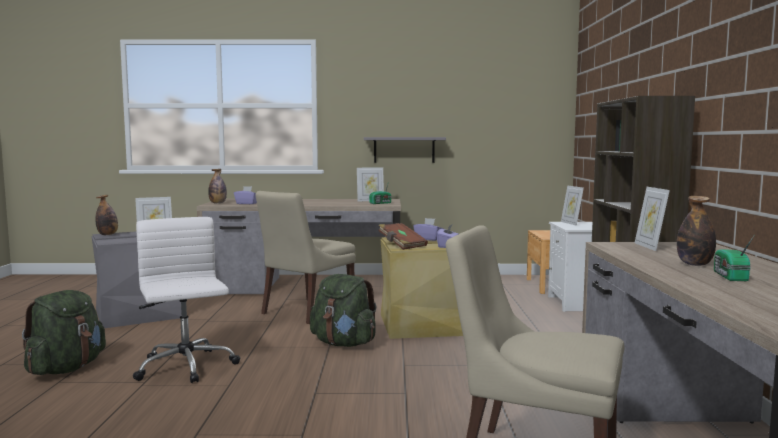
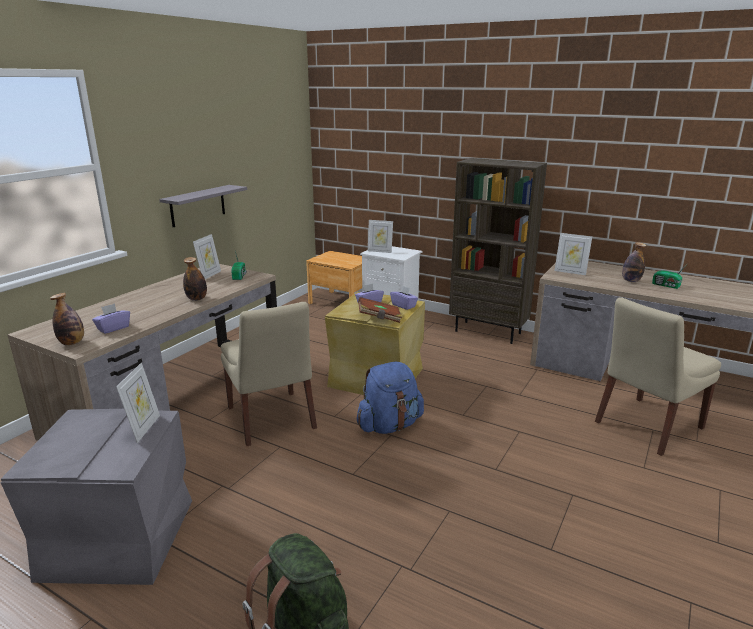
camera: 60 degrees left, 15 degrees up
bottle [95,195,118,235] -> bottle moved to [183,257,207,301]
white office chair [133,217,240,383] -> none
green backpack [310,274,376,347] -> blue backpack [357,362,424,434]

